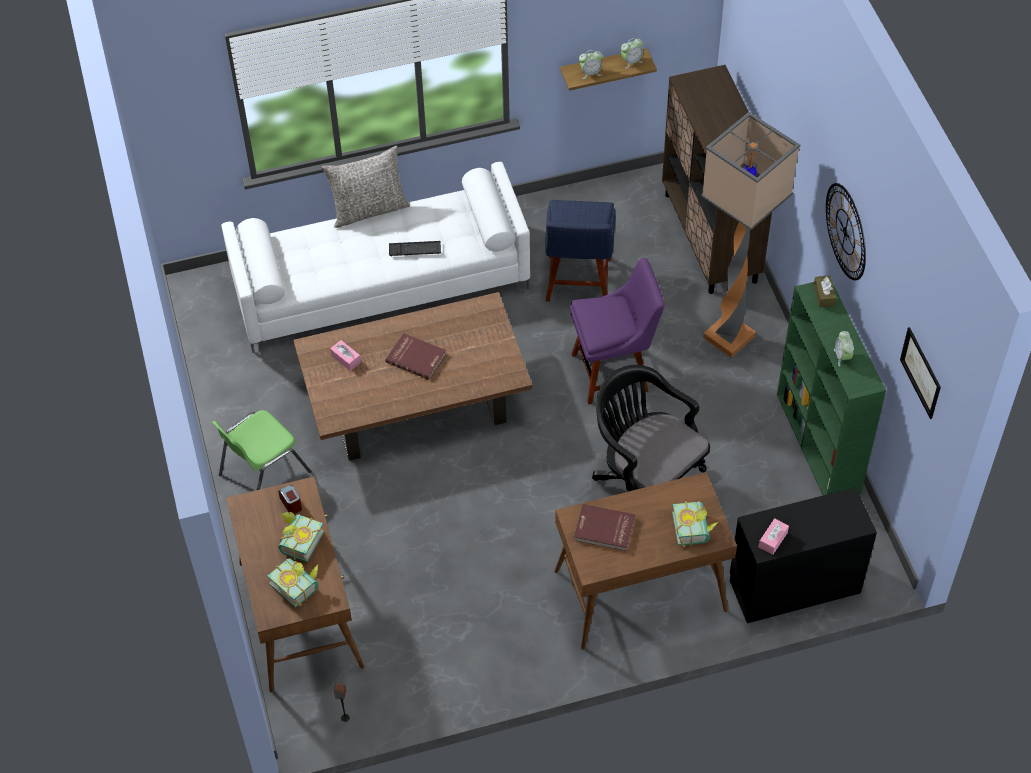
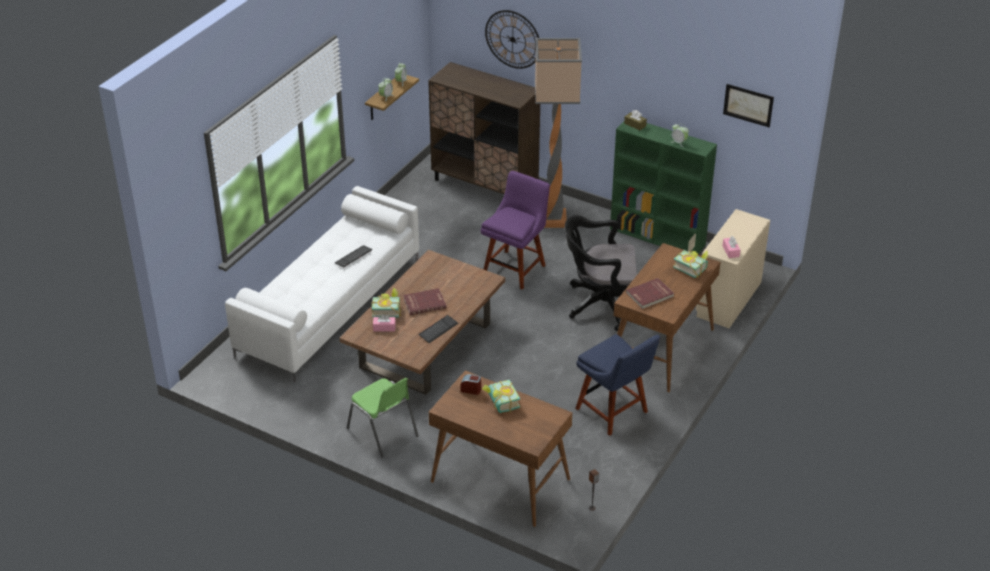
camera: 45 degrees left, 15 degrees down
green chair [212,410,311,490] -> green chair turned 45 degrees counterclockwise [347,378,418,458]
book [268,558,318,608] -> book moved to [371,288,401,317]
grey pillow [322,146,410,228] -> none
blue chair [545,200,615,302] -> blue chair moved to [575,334,660,436]
black dresser [730,487,877,623] -> beige dresser [696,209,770,328]
wall clock [826,183,866,281] -> wall clock moved to [485,10,539,69]
none -> keyboard [419,315,458,343]

